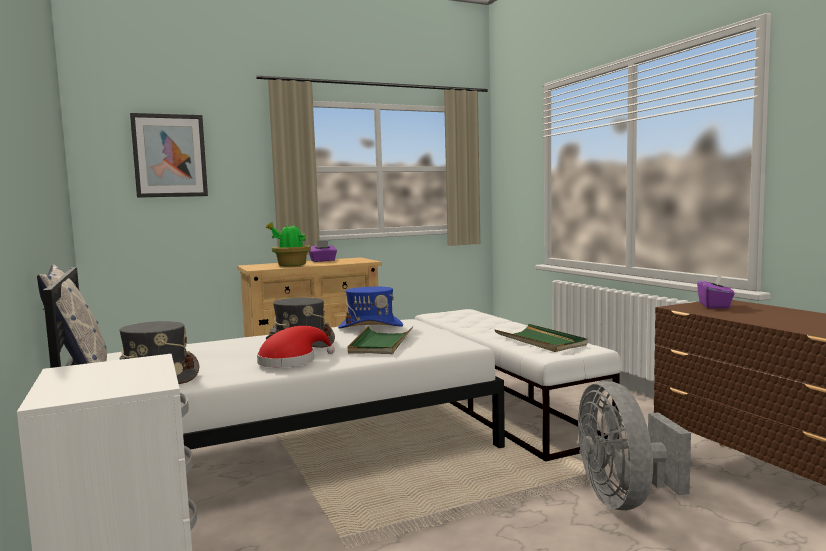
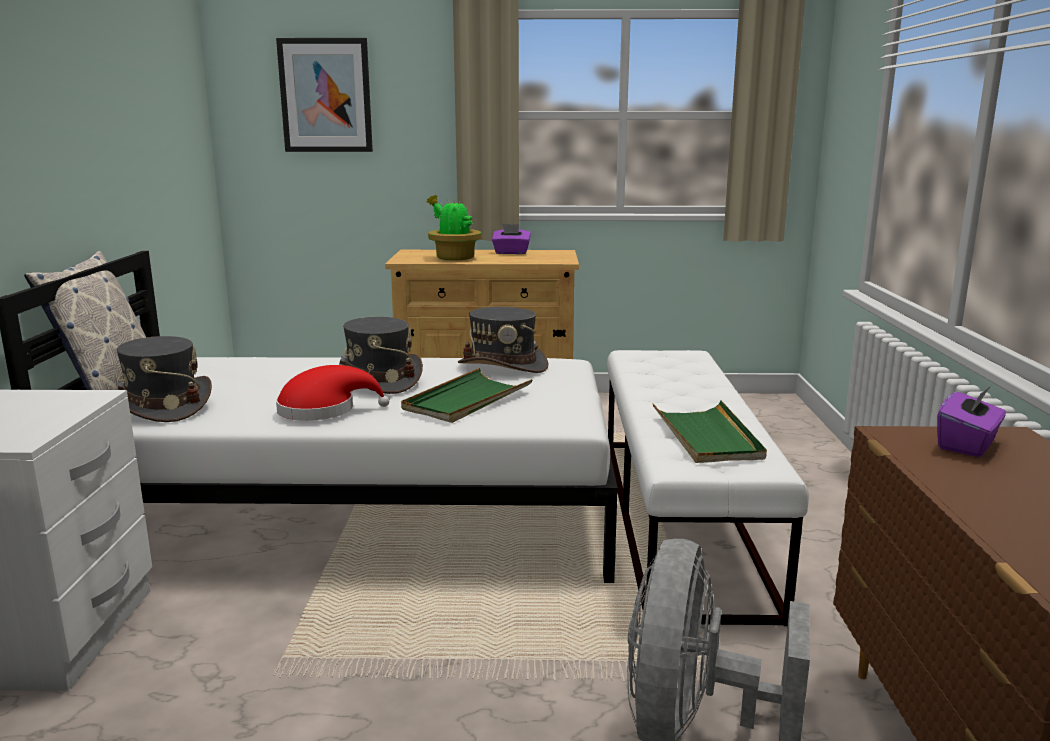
camera: 25 degrees right, 10 degrees up
blue hat [338,287,403,329] -> grey hat [458,307,548,373]

